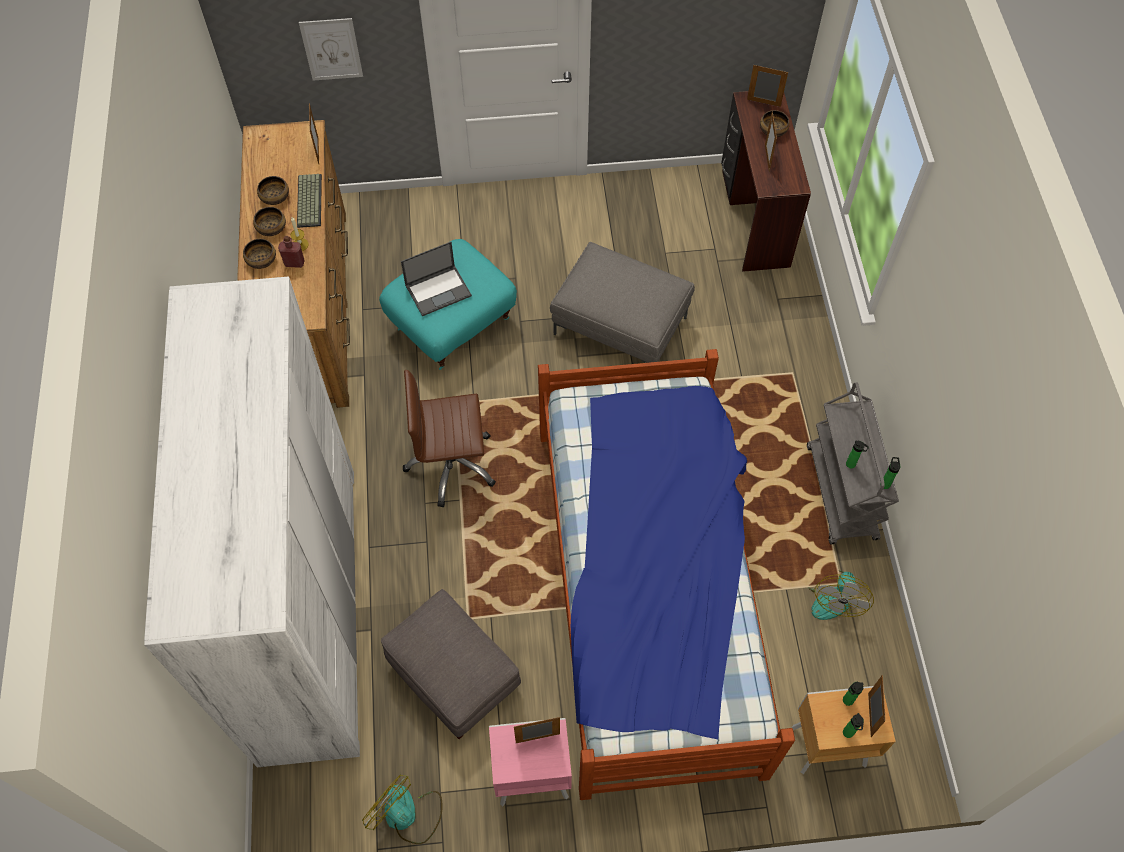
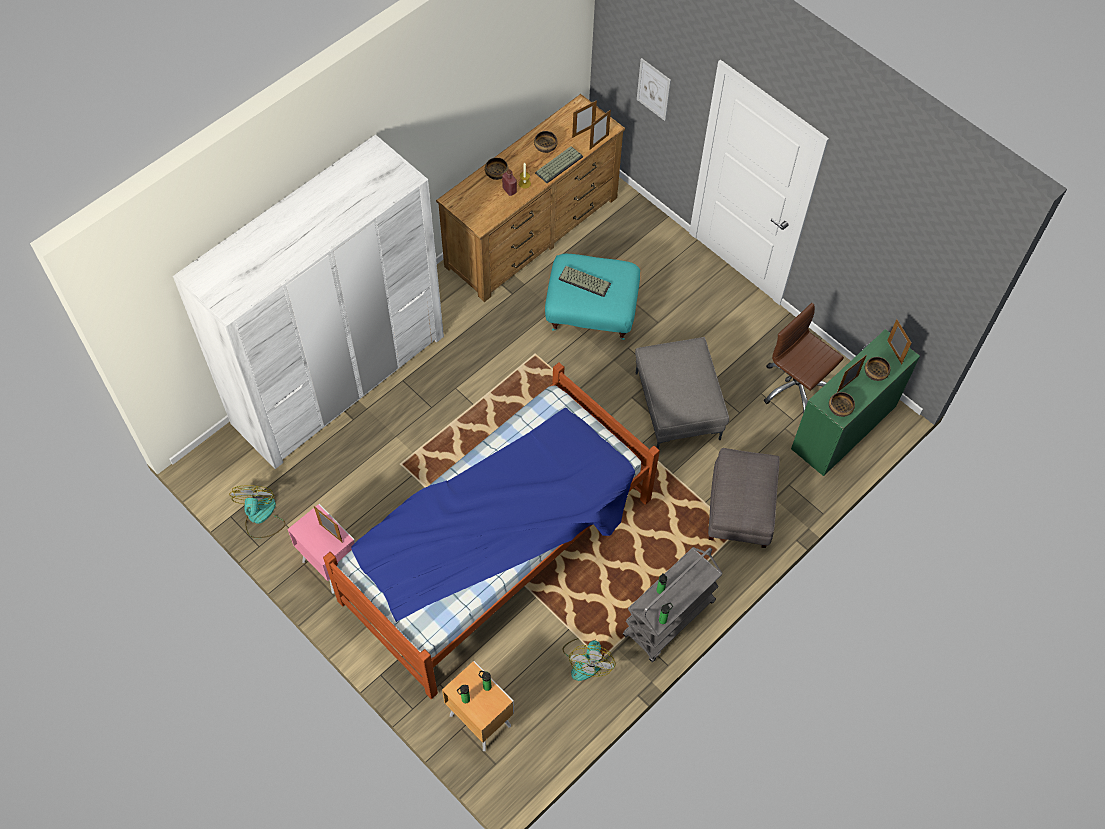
camera: 50 degrees right, 0 degrees up
bowl [253,207,286,236] -> bowl moved to [829,392,855,417]
grey ottoman [381,589,521,739] -> grey ottoman moved to [708,448,780,548]
laptop [401,242,472,316] -> keyboard [558,266,611,297]
brown office chair [403,370,496,507] -> brown office chair moved to [764,303,844,414]
brown desk [721,91,811,272] -> green desk [791,329,920,476]
fan [808,570,874,620] -> fan turned 60 degrees counterclockwise [563,638,616,681]
picture frame [868,675,886,737] -> picture frame moved to [572,100,597,138]

